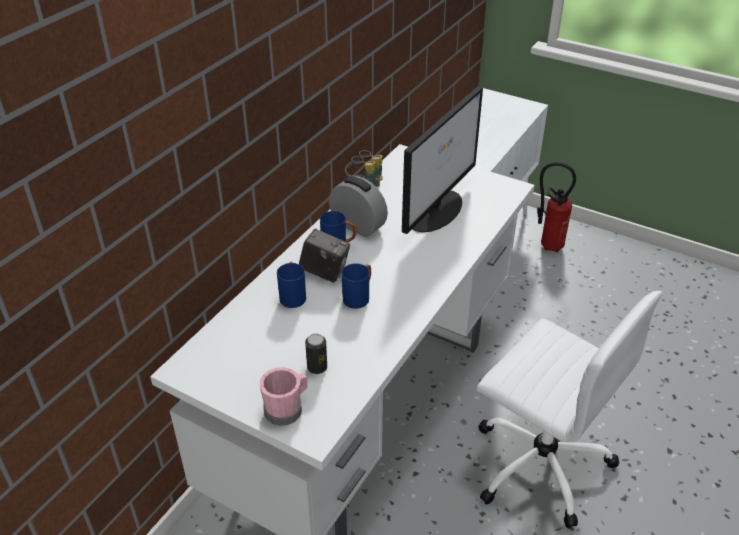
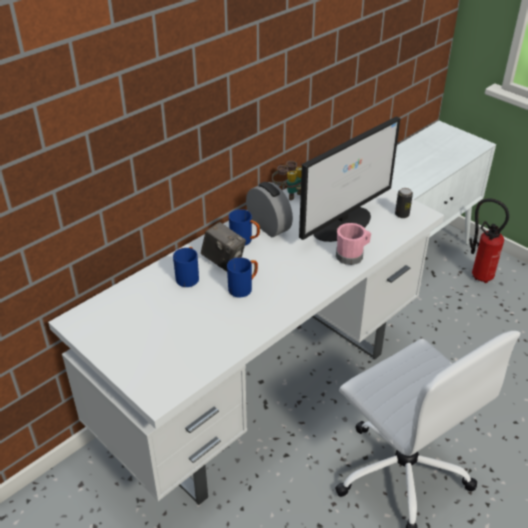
camera: 15 degrees right, 0 degrees up
pink mug [260,367,307,426] -> pink mug moved to [336,223,371,265]
can [305,334,327,374] -> can moved to [395,188,413,218]

